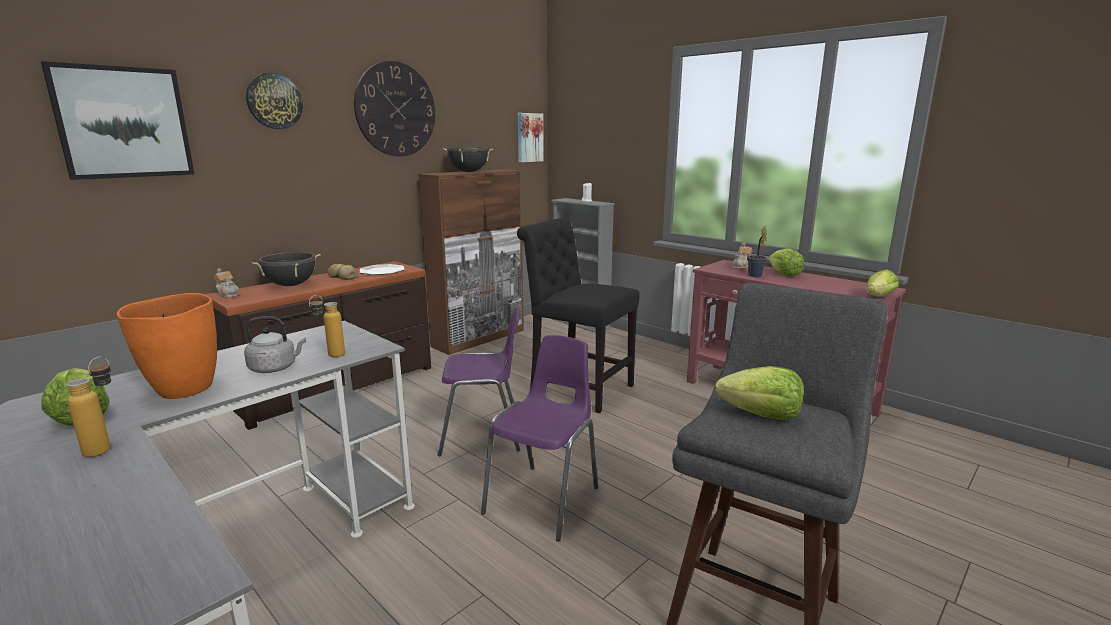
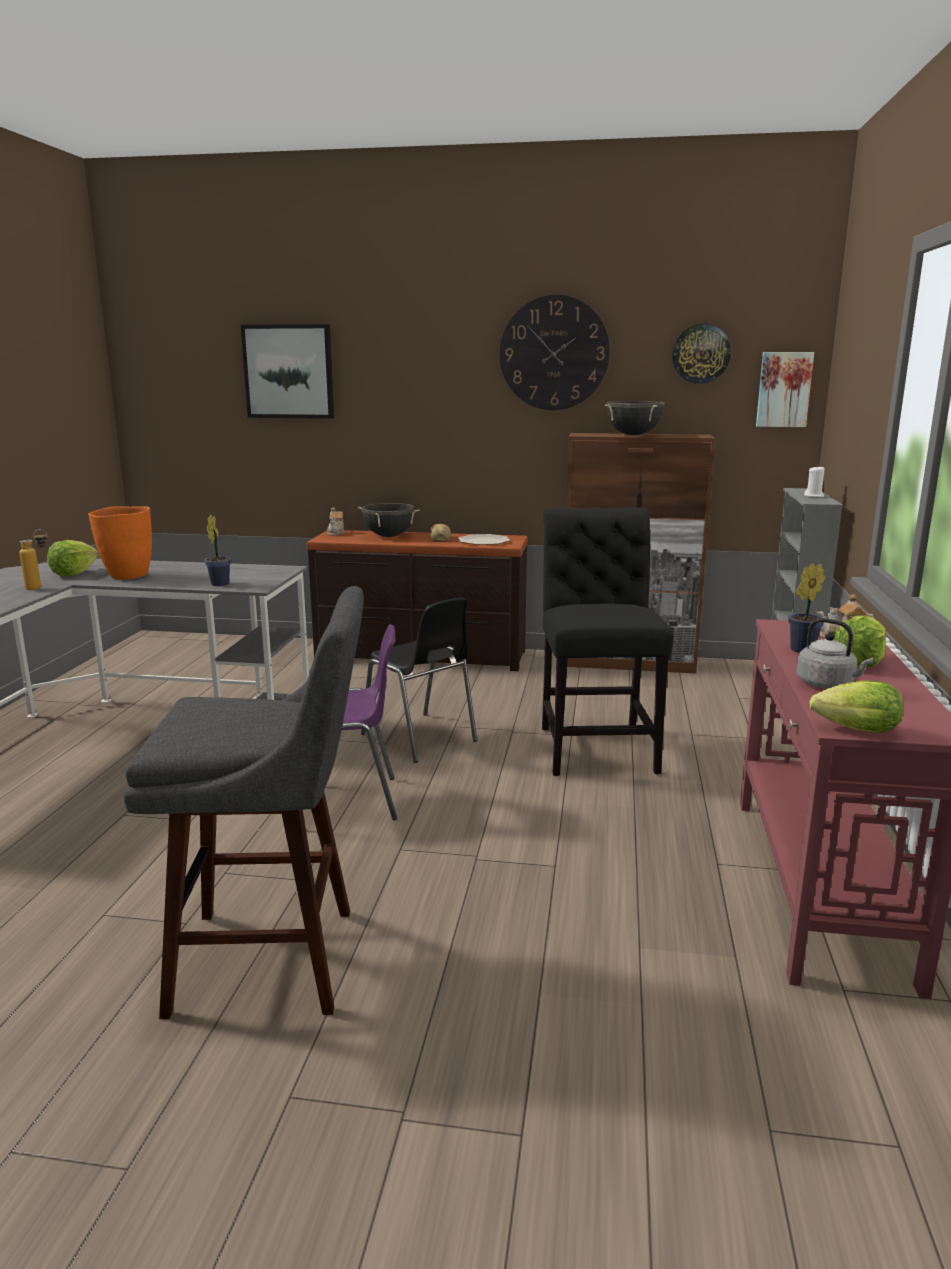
camera: 55 degrees right, 0 degrees up
grey kettle [244,316,306,373] -> grey kettle moved to [796,618,874,689]
wall clock [246,72,303,129] -> wall clock moved to [672,324,731,384]
bottle [309,295,345,357] -> potted plant [204,514,231,586]
purple chair [438,306,520,456] -> black chair [361,598,477,763]
lettuce [715,366,804,420] -> none

